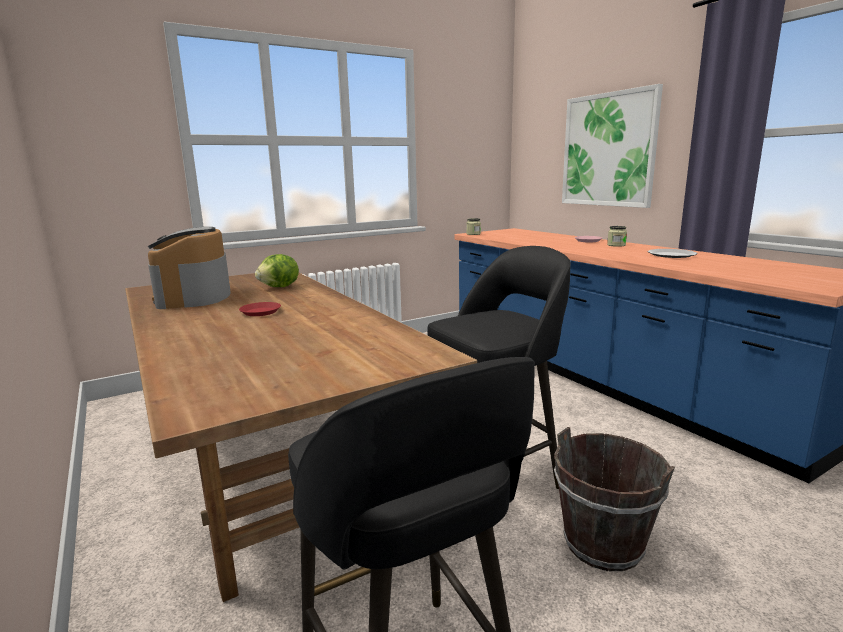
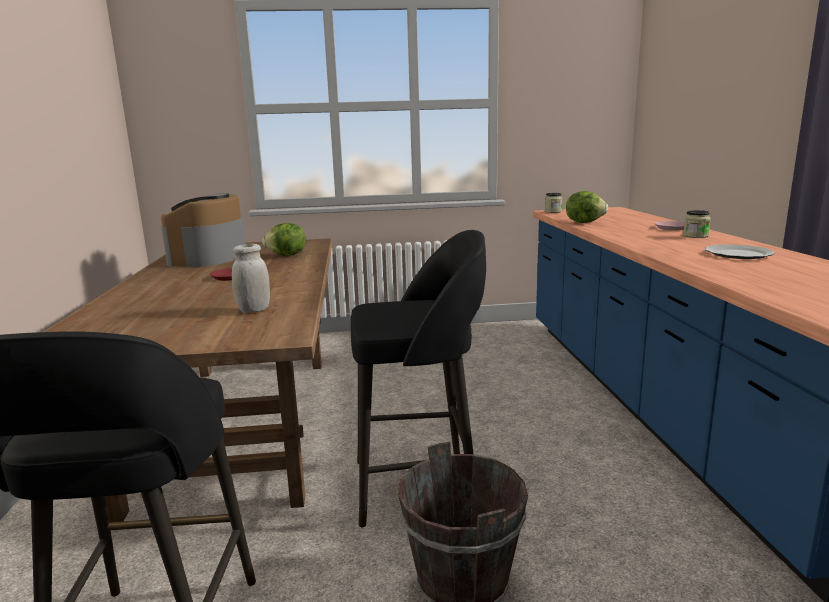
camera: 25 degrees right, 0 degrees up
picture [562,84,663,208] -> none
none -> white jar [232,244,270,313]
none -> lettuce [566,191,608,223]

